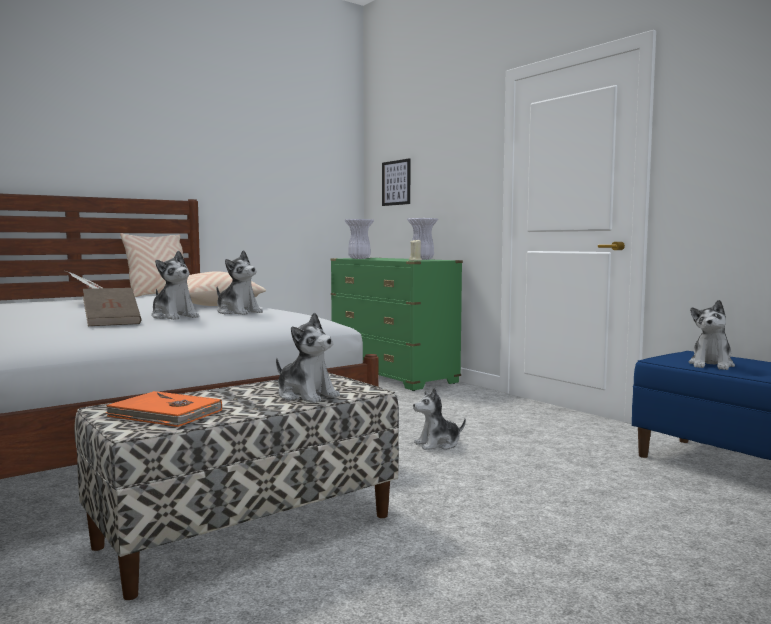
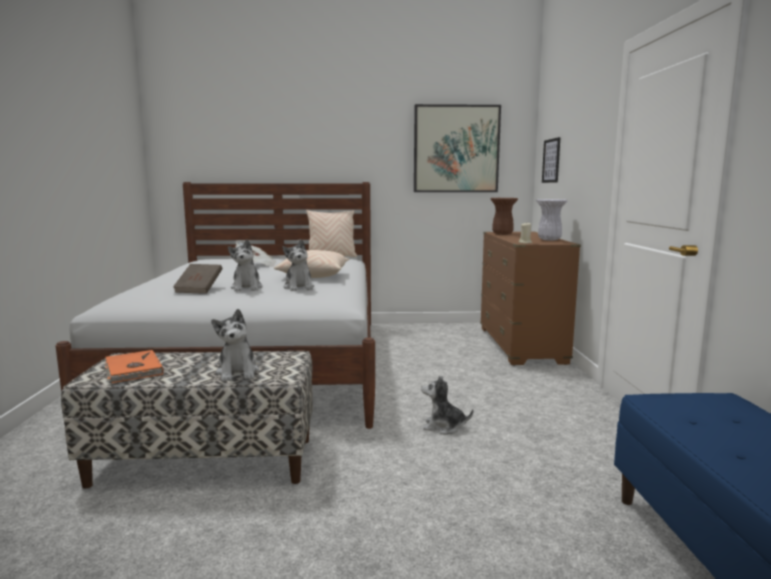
camera: 35 degrees right, 5 degrees up
green dresser [331,258,463,391] -> brown dresser [480,232,581,366]
white vase [345,219,374,259] -> brown vase [490,198,518,235]
plush toy [689,300,735,370] -> none
none -> picture [414,104,501,192]

